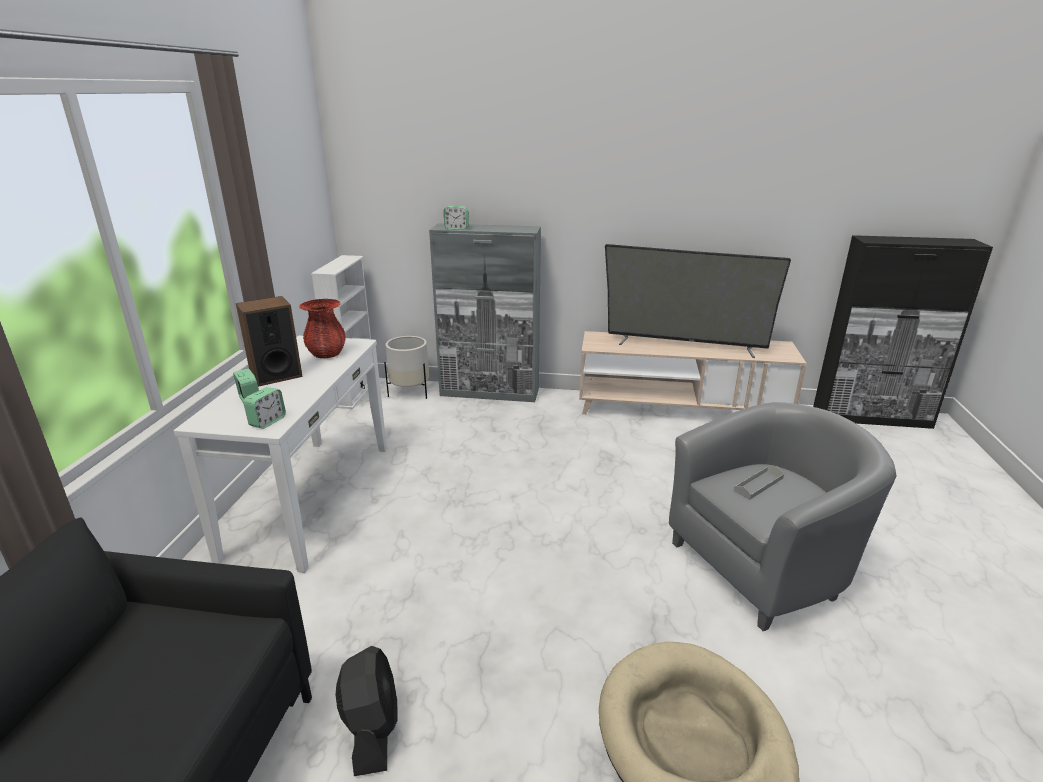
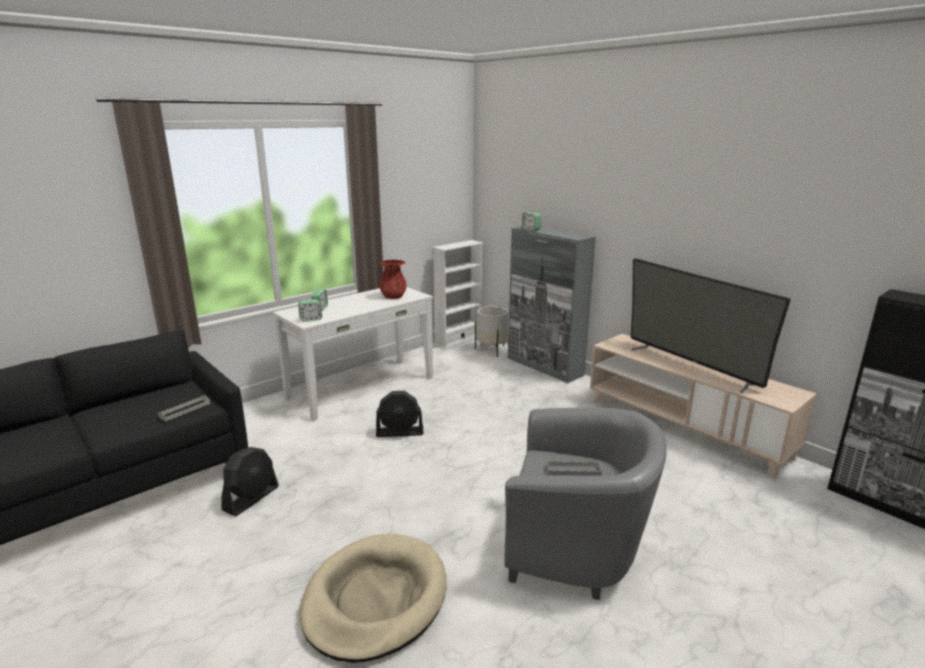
camera: 40 degrees right, 5 degrees down
speaker [236,296,303,387] -> none
none -> grey tray [158,395,210,421]
none -> black fan [376,391,423,437]

